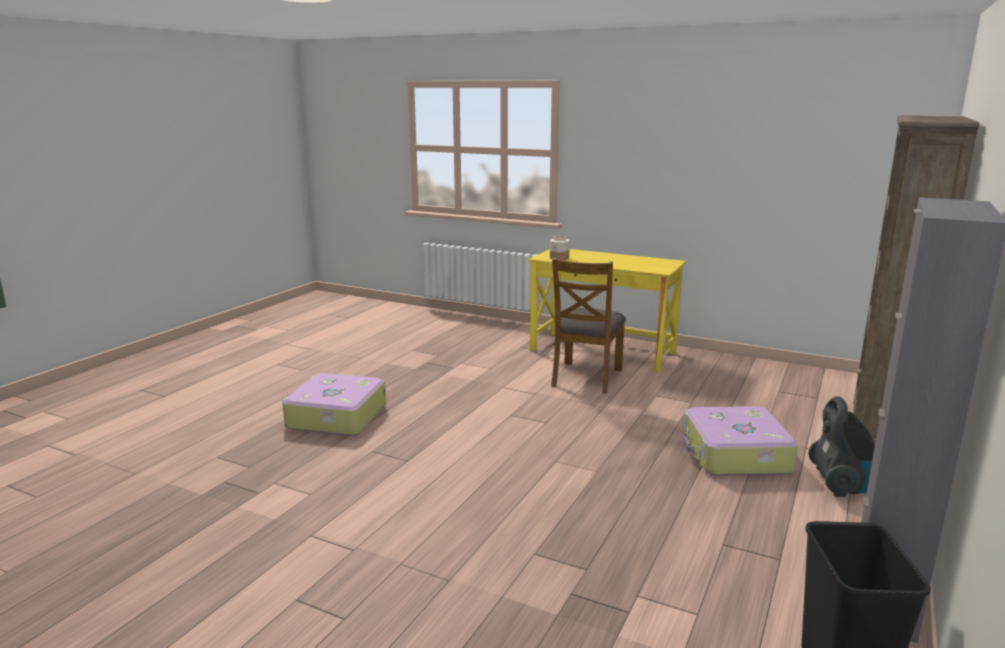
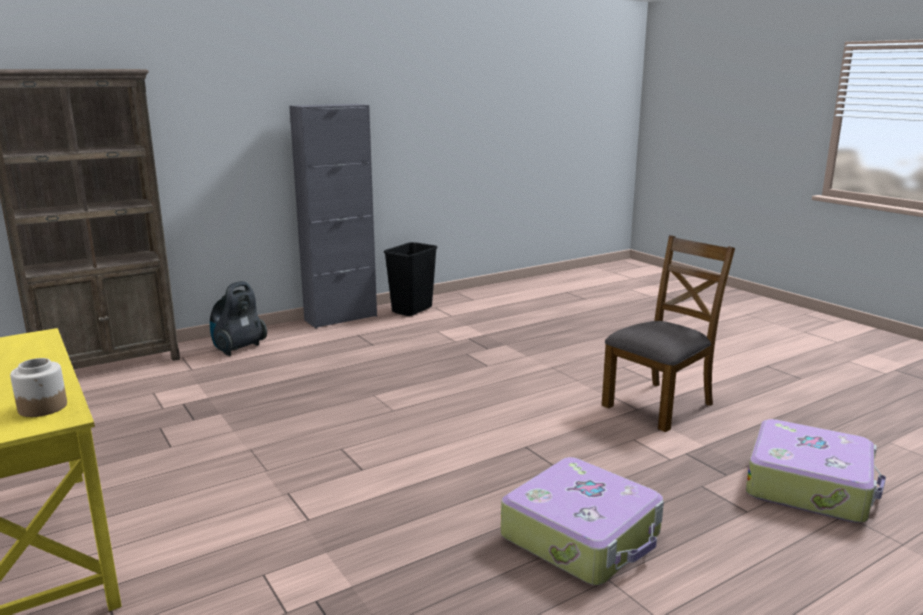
camera: 150 degrees left, 0 degrees up
brown chair [551,257,626,394] -> brown chair moved to [602,235,735,432]
suitcase [683,406,798,476] -> suitcase moved to [746,419,886,523]

